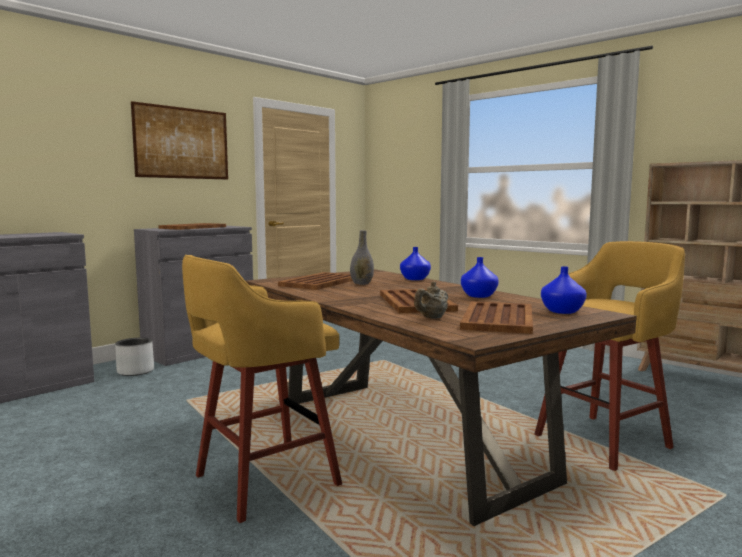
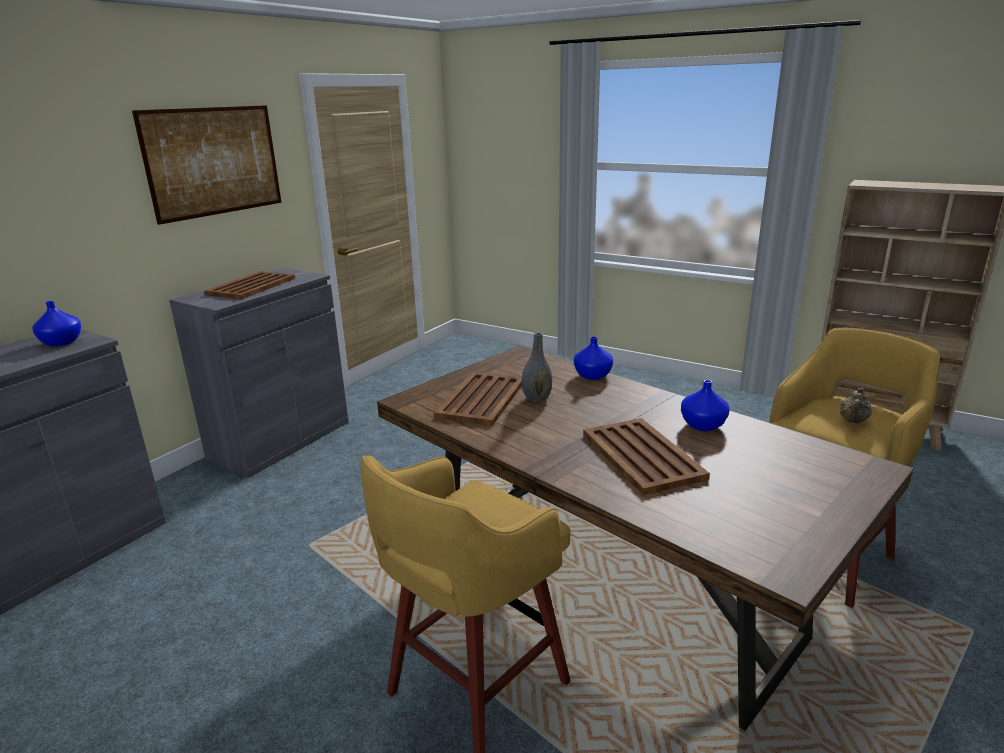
camera: 10 degrees left, 15 degrees up
grey planter [115,338,154,376] -> none
beige teapot [414,281,448,319] -> beige teapot moved to [840,388,872,423]
brown tray [460,301,533,334] -> none
blue vase [541,267,587,314] -> blue vase moved to [32,301,81,346]

